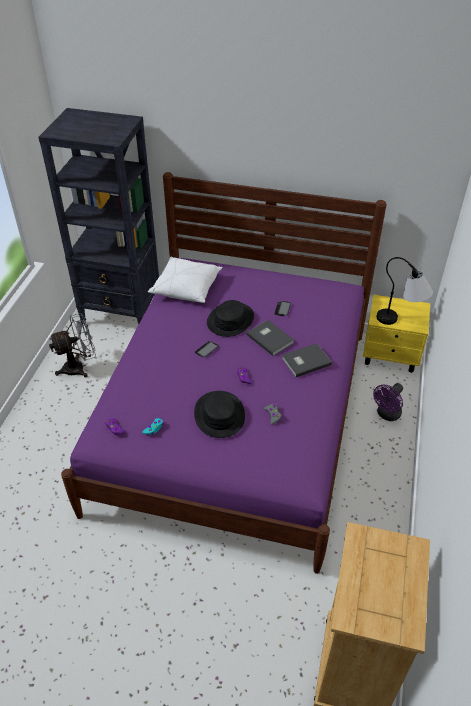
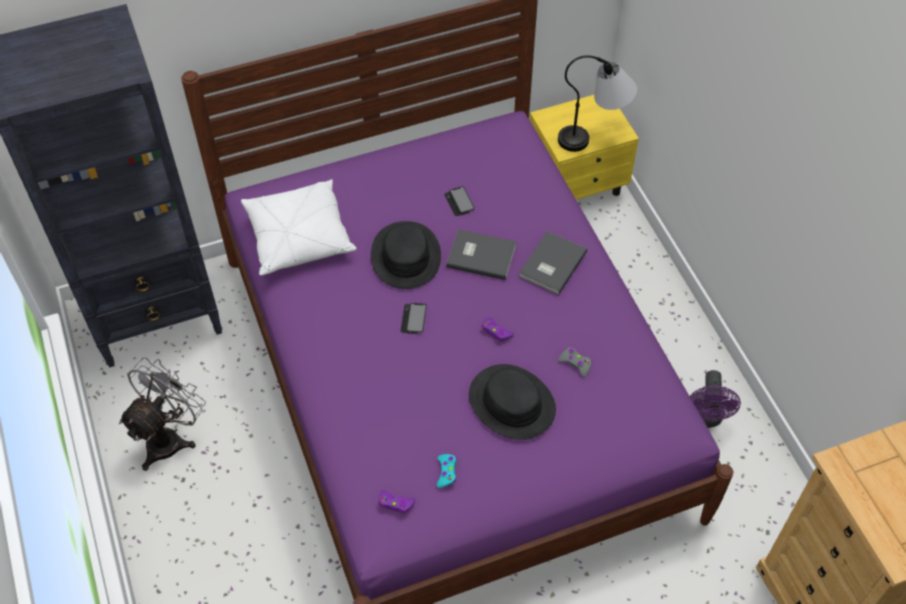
camera: 35 degrees left, 10 degrees up
purple fan [373,383,403,421] -> purple fan moved to [690,370,741,428]

